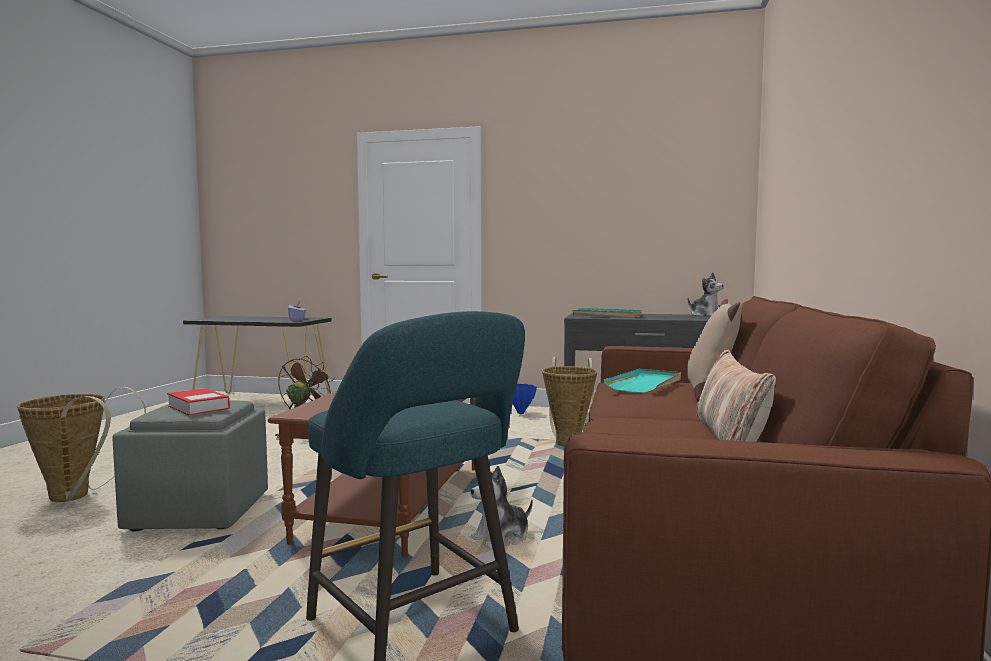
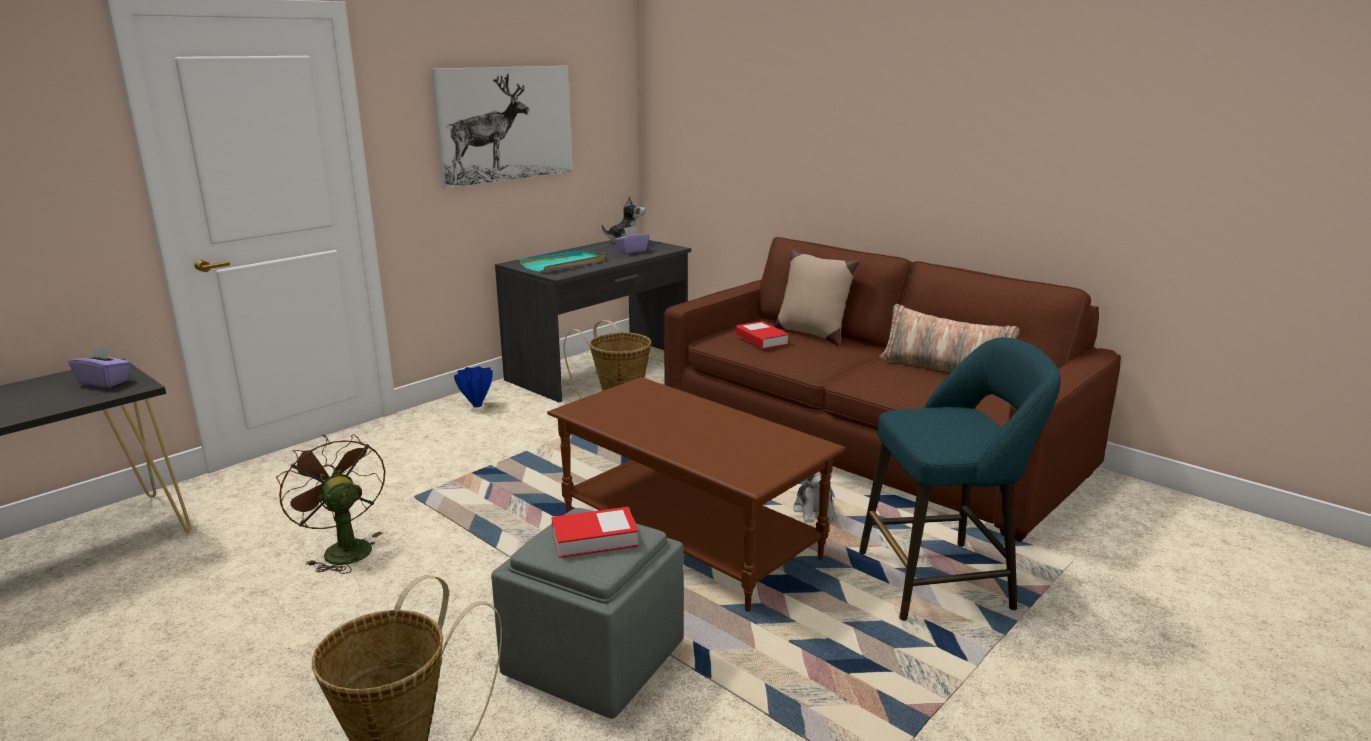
camera: 60 degrees left, 15 degrees up
turquoise tray [604,369,681,393] -> book [736,321,789,349]
none -> picture [431,66,573,188]
none -> purple tissue box [614,226,649,254]

